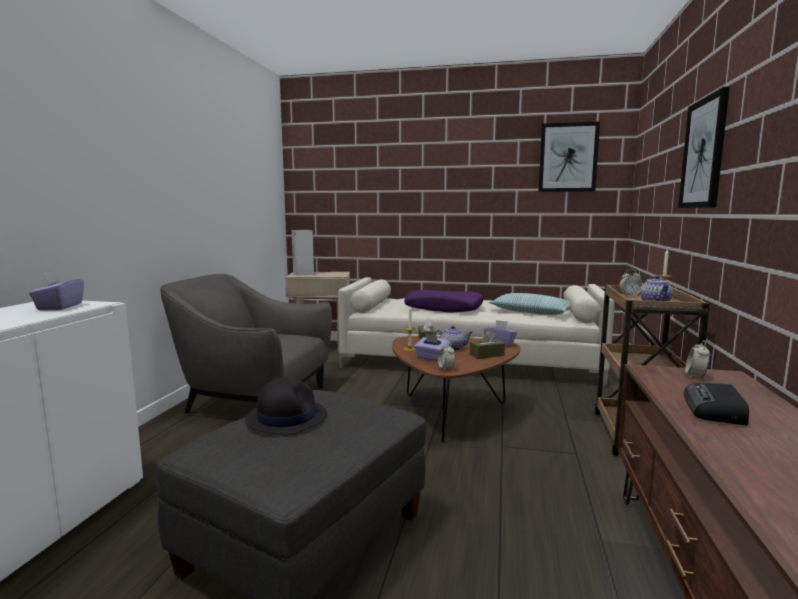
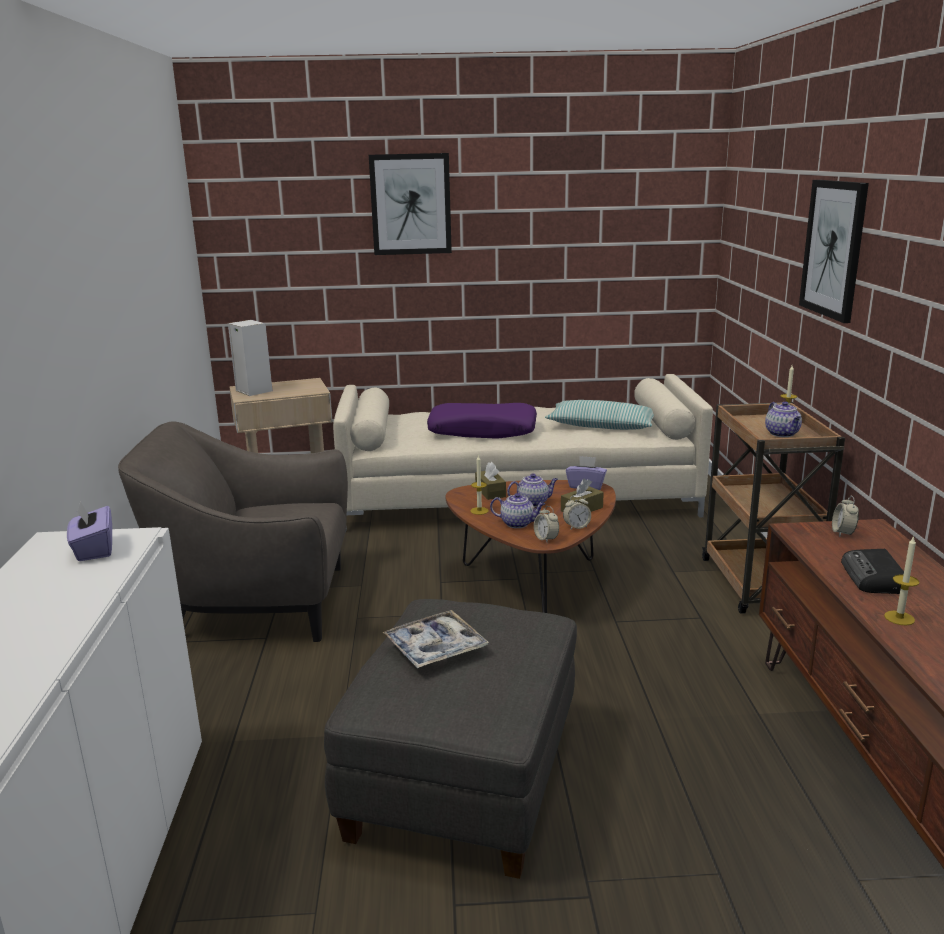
camera: 15 degrees left, 10 degrees up
black hat [245,377,327,435] -> tray [382,610,489,669]
purple tissue box [414,333,451,362] -> teapot [490,493,545,528]
picture [539,122,600,192] -> picture moved to [369,153,452,255]
alarm clock [619,270,643,296] -> alarm clock moved to [563,495,591,530]
none -> candle [884,536,919,625]

